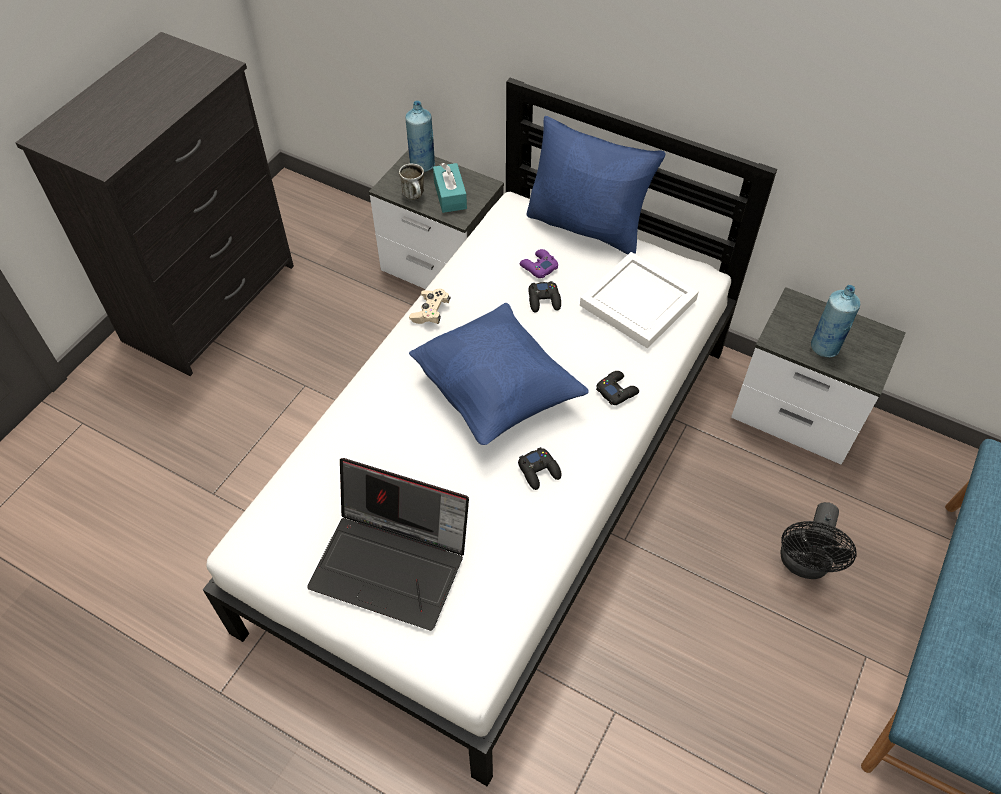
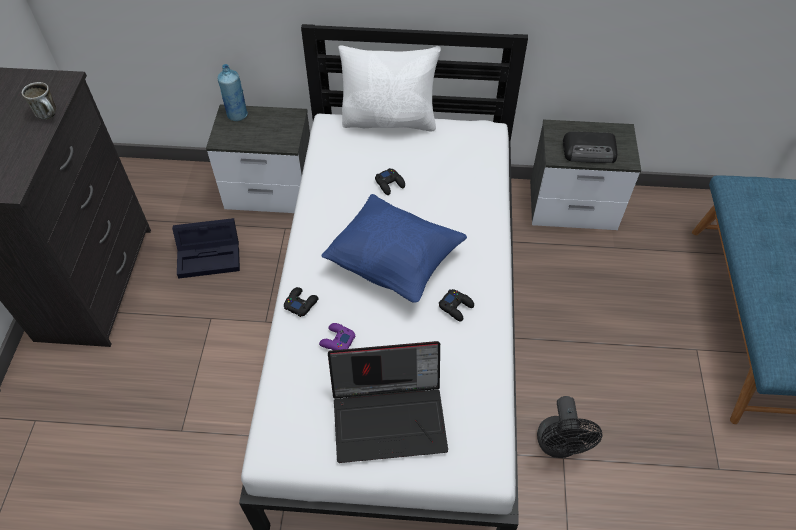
camera: 25 degrees left, 0 degrees up
mug [399,163,424,200] -> mug moved to [22,82,56,120]
beige game controller [409,288,450,324] -> none
turquoise tissue box [433,163,467,213] -> none
purple game controller [520,249,558,278] -> purple game controller moved to [319,323,356,350]
blue pillow [526,116,666,254] -> white pillow [338,45,441,132]
white tray [580,252,698,349] -> none
black game controller [596,371,639,405] -> black game controller moved to [284,287,319,317]
black fan [781,502,856,579] -> black fan moved to [537,396,602,458]
blue bottle [811,285,860,357] -> radio [563,131,617,163]
none -> black storage box [172,218,240,279]

